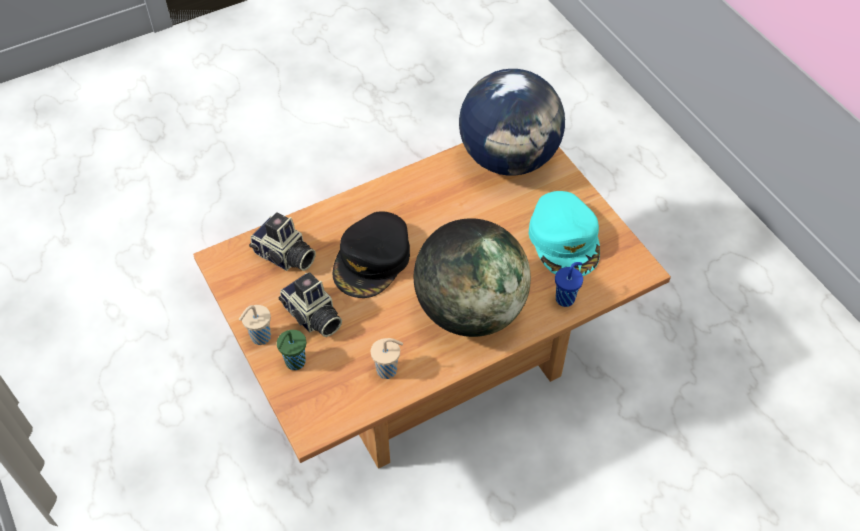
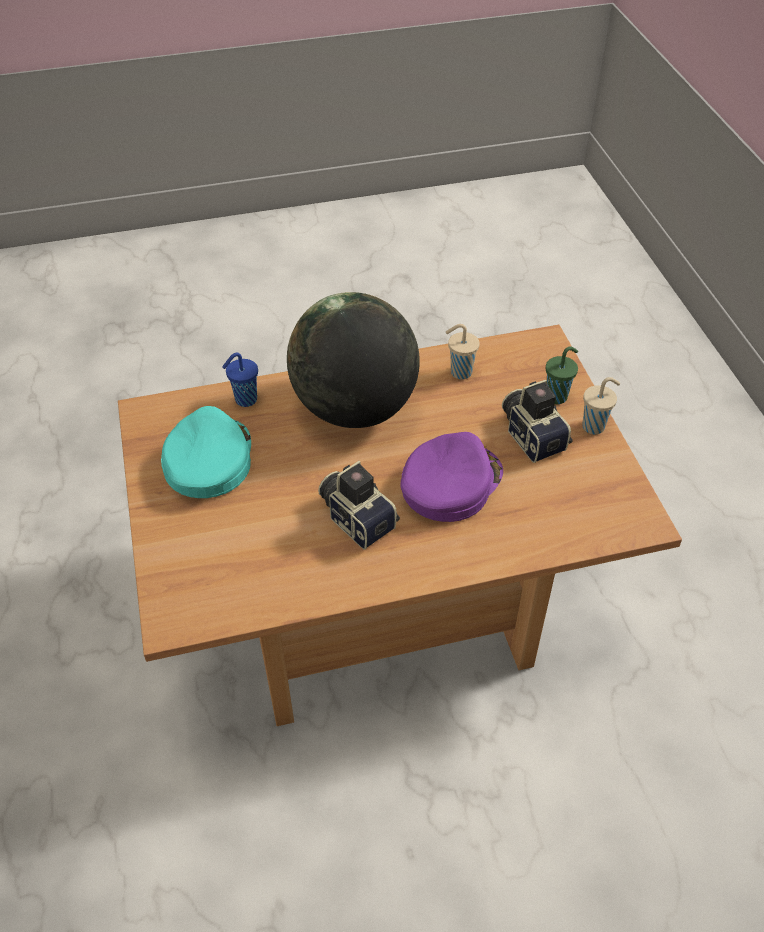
camera: 165 degrees left, 5 degrees down
camera [249,212,316,271] -> camera moved to [318,461,400,550]
black cap [332,211,410,298] -> purple cap [400,432,503,522]
globe [459,69,565,176] -> none

